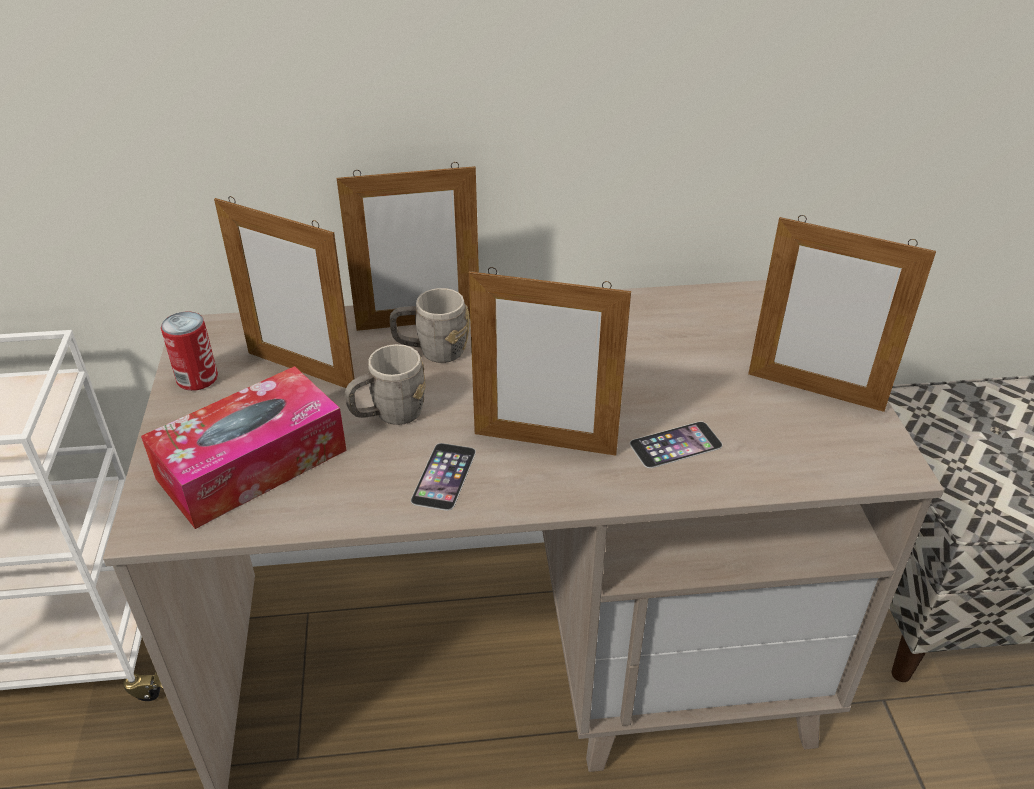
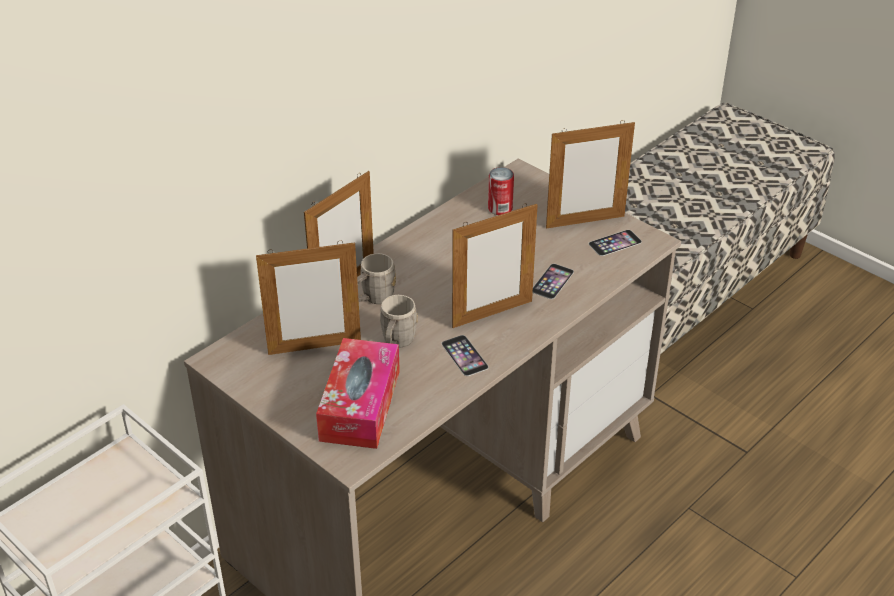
camera: 40 degrees left, 0 degrees up
can [161,311,218,391] -> can moved to [488,167,514,215]
none -> phone [588,230,642,256]

